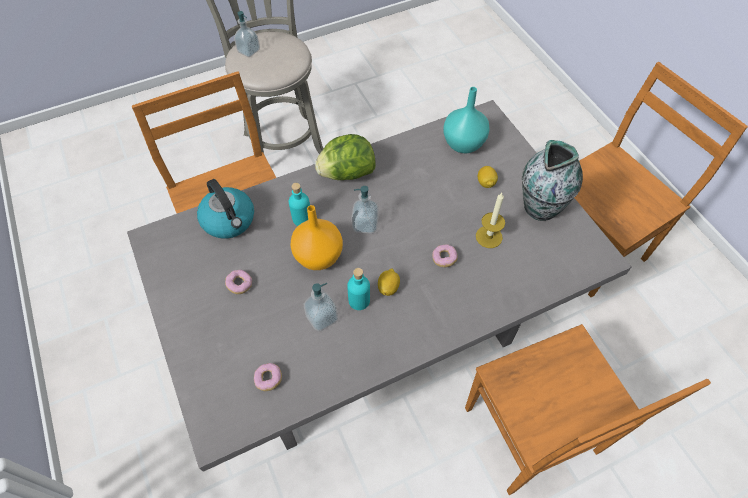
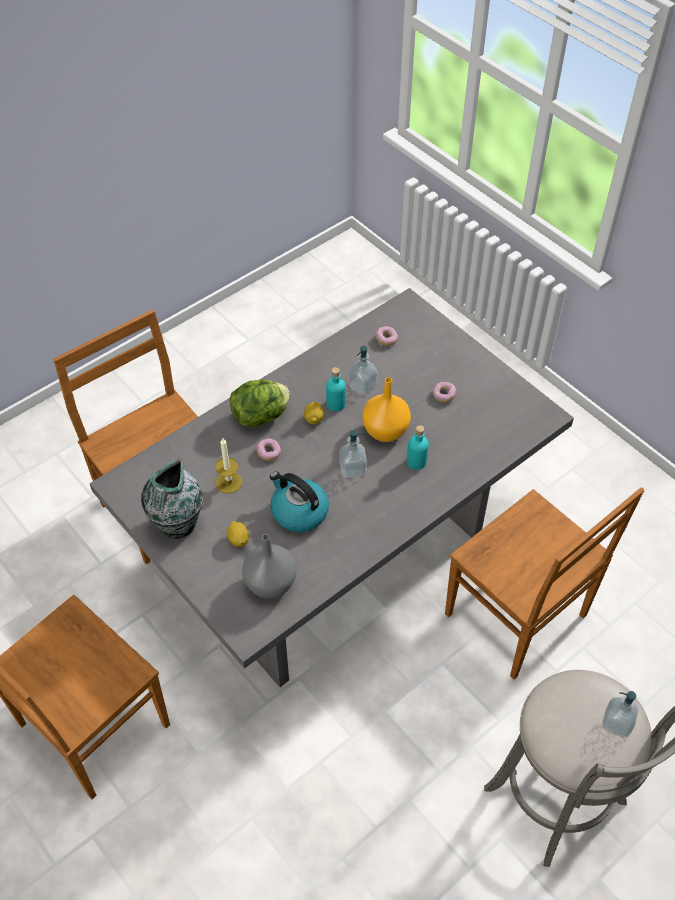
camera: 165 degrees right, 5 degrees down
kettle [197,179,254,239] -> kettle moved to [270,471,329,532]
lettuce [315,134,376,180] -> lettuce moved to [229,380,290,426]
turquoise vase [443,87,490,153] -> grey vase [242,534,296,599]

